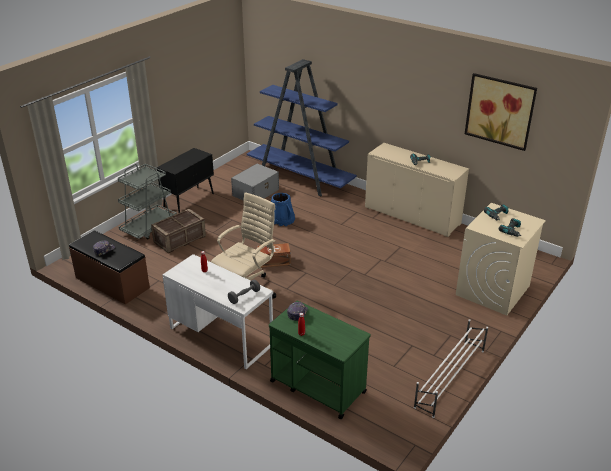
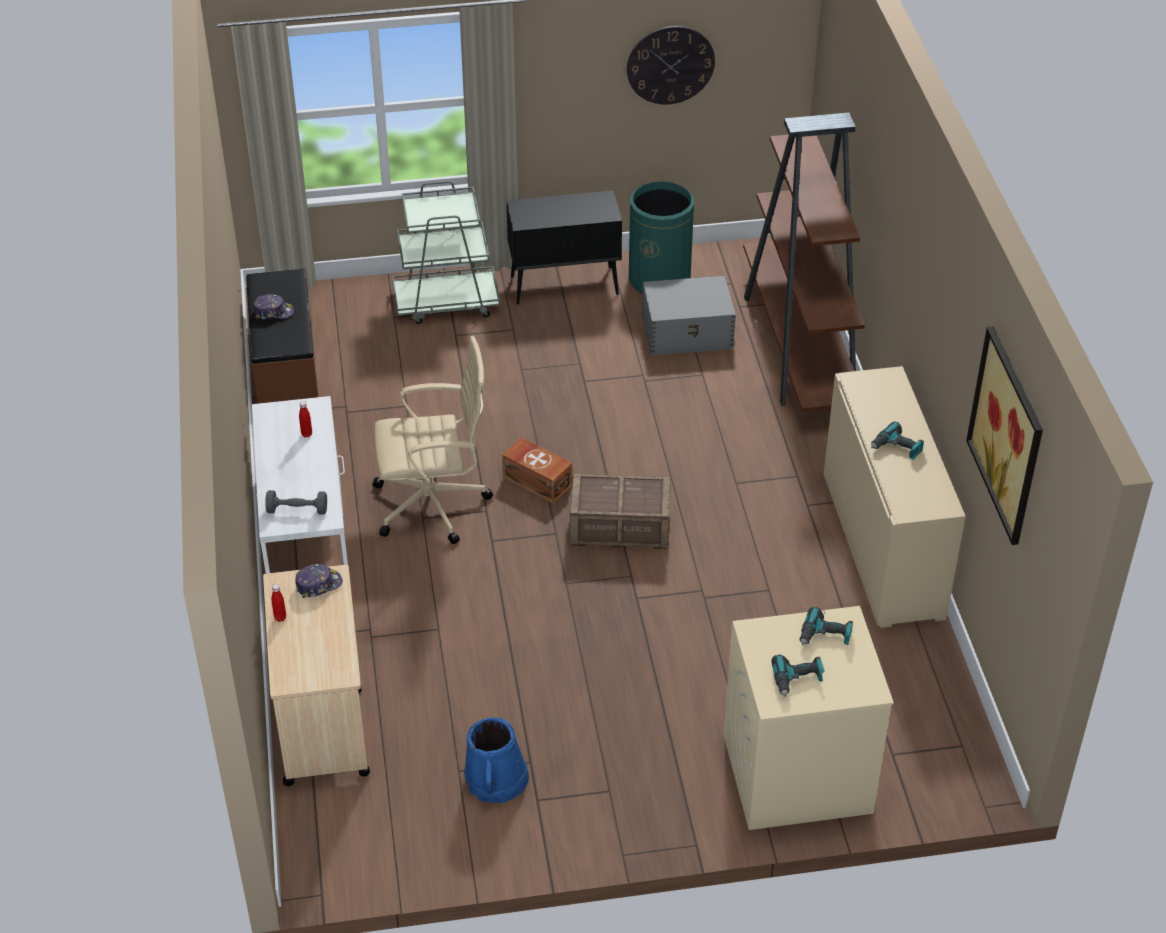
camera: 45 degrees right, 10 degrees up
crate [151,209,206,253] -> crate moved to [570,473,671,549]
blue bookcase [247,59,357,197] -> brown bookcase [743,113,865,412]
green cart [269,300,371,419] -> beige cart [263,564,370,786]
blue bucket [271,193,295,226] -> blue bucket moved to [464,717,529,803]
white shoe rack [414,319,488,418] -> none
none -> wall clock [627,26,715,105]
none -> green trash can [629,181,694,294]

